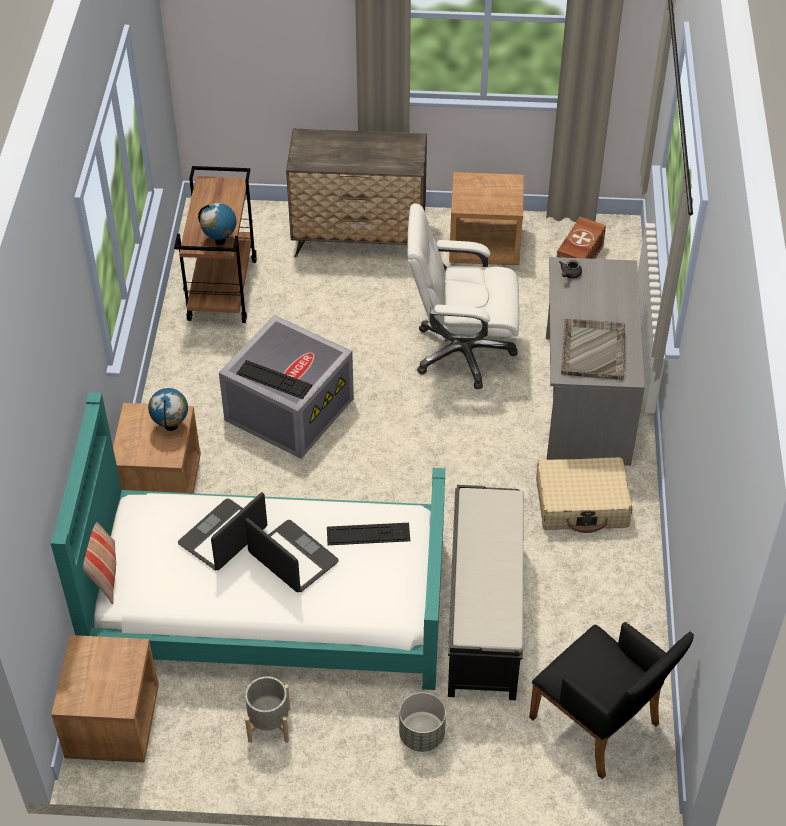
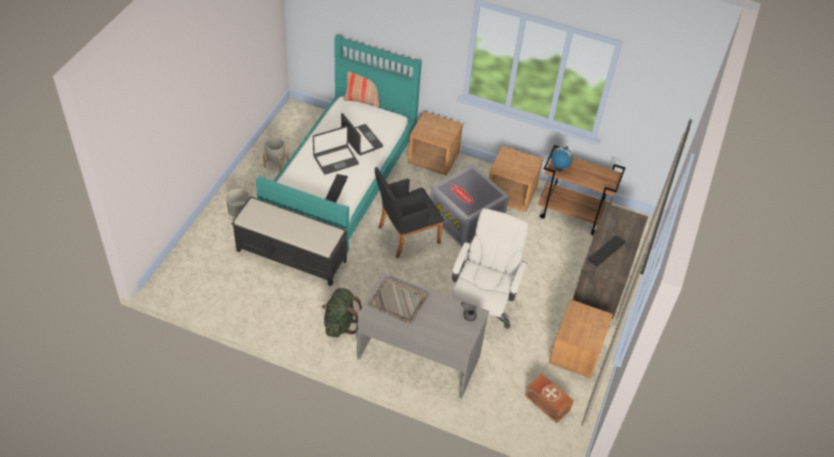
camera: 105 degrees right, 0 degrees up
brown nightstand [51,635,159,763] -> brown nightstand moved to [489,146,544,212]
globe [148,388,188,431] -> none
keyboard [236,360,312,399] -> keyboard moved to [587,235,626,267]
black armchair [529,622,694,779] -> black armchair moved to [375,167,444,258]
beige suitcase [536,457,632,533] -> green backpack [322,288,362,338]

